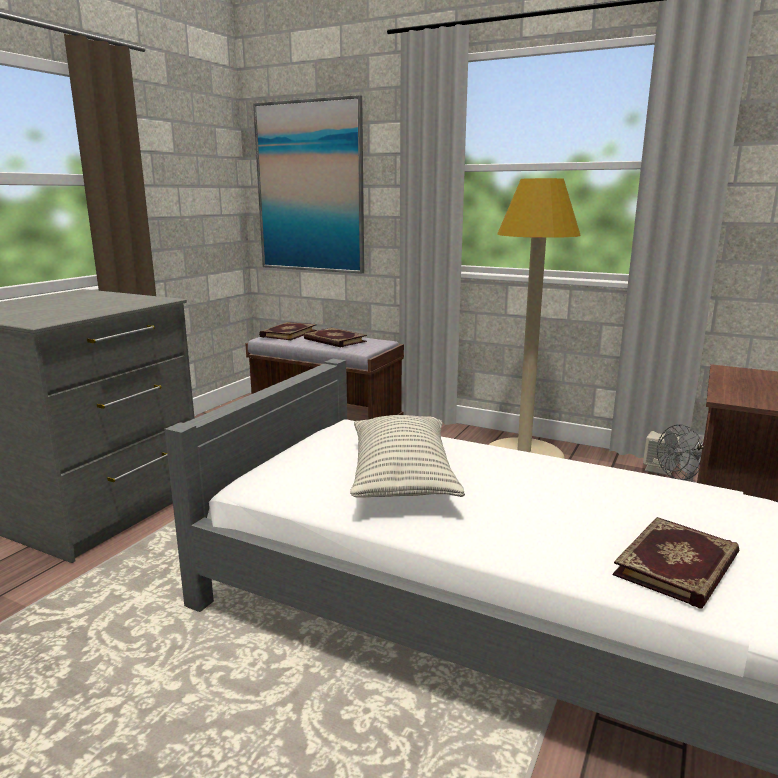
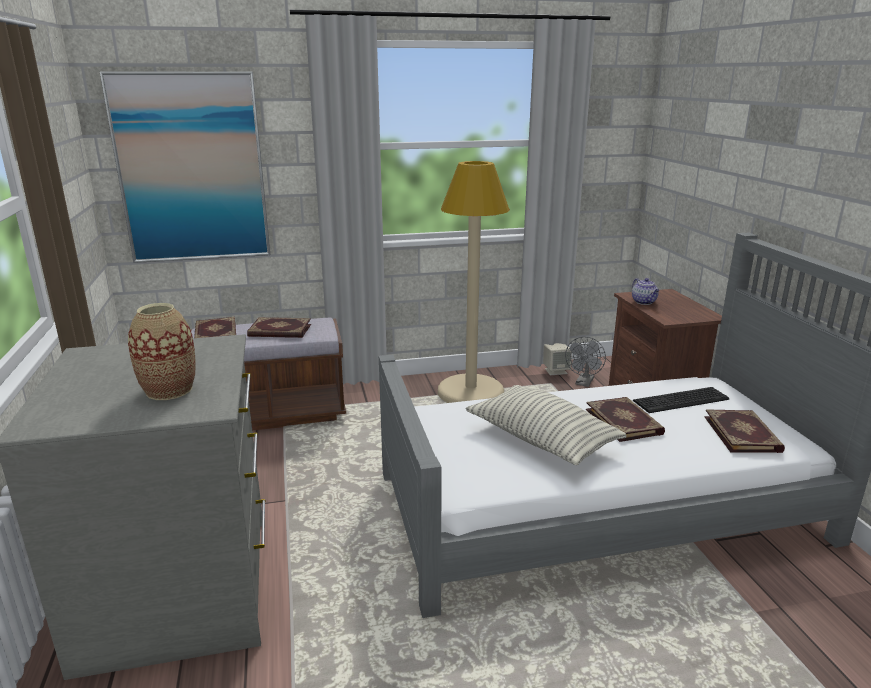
camera: 40 degrees left, 5 degrees up
none -> vase [128,303,196,400]
none -> book [586,397,665,442]
none -> teapot [632,278,660,305]
none -> keyboard [633,387,729,413]

